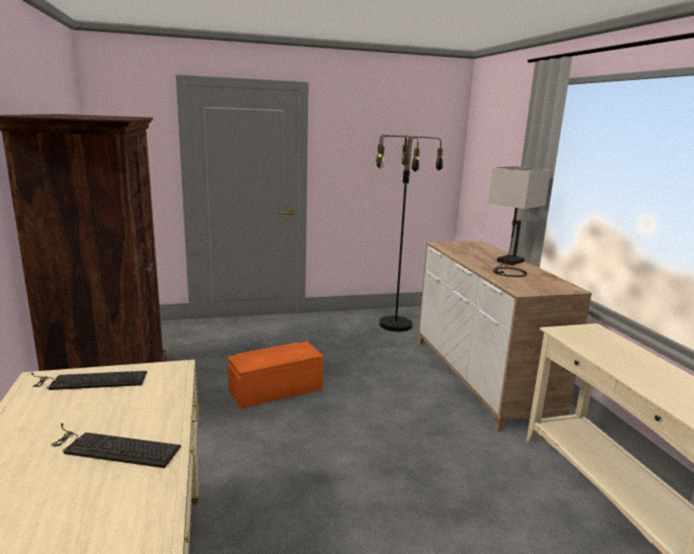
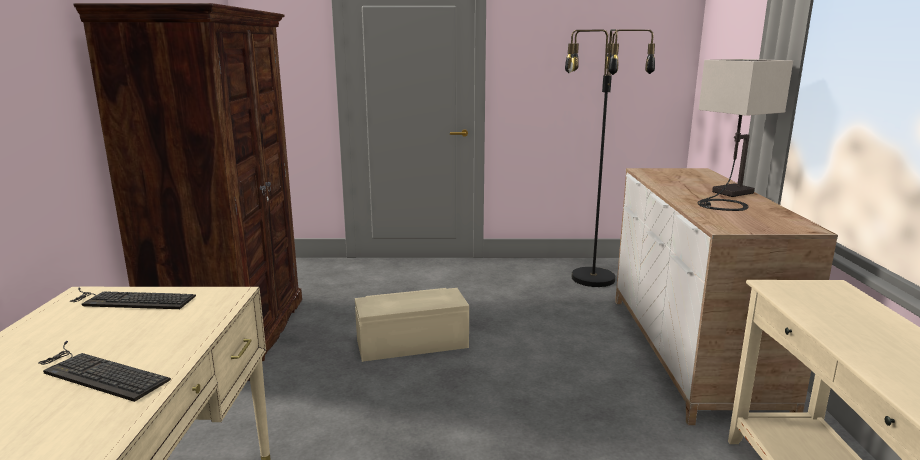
camera: 15 degrees right, 0 degrees up
orange storage box [228,341,323,409] -> beige storage box [355,288,469,362]

